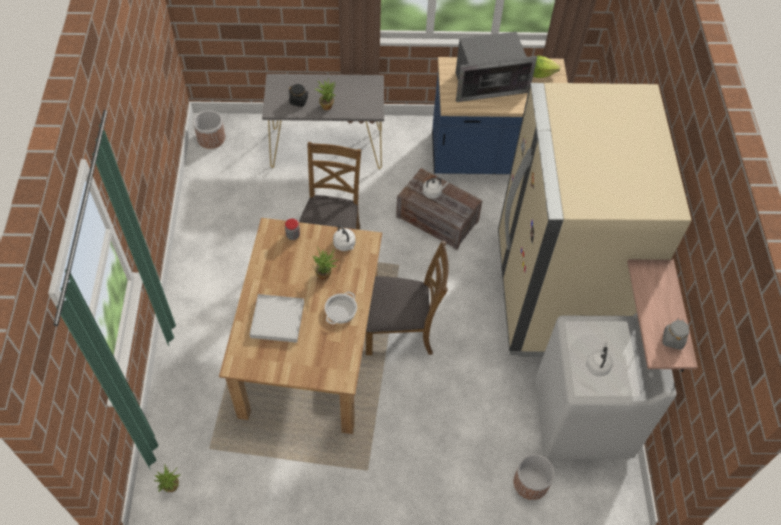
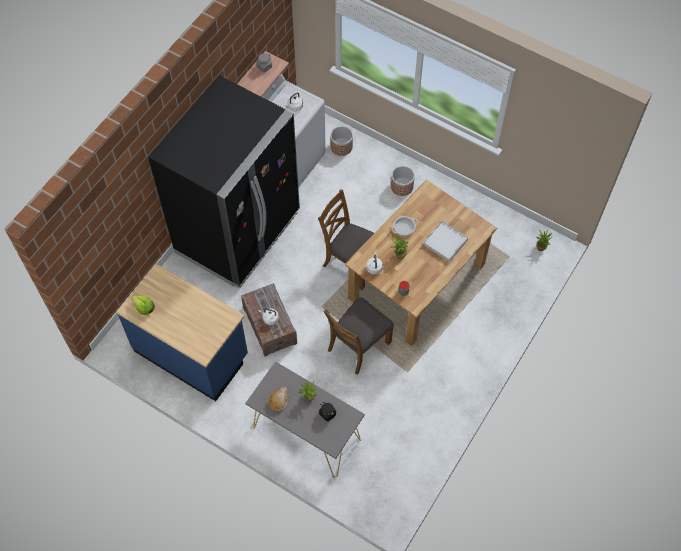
camera: 145 degrees left, 5 degrees up
planter [193,110,225,149] -> planter moved to [391,166,415,196]
microwave [455,32,537,102] -> none
beige fridge [498,83,691,357] -> black fridge [148,75,300,289]
none -> bread [269,387,289,412]

